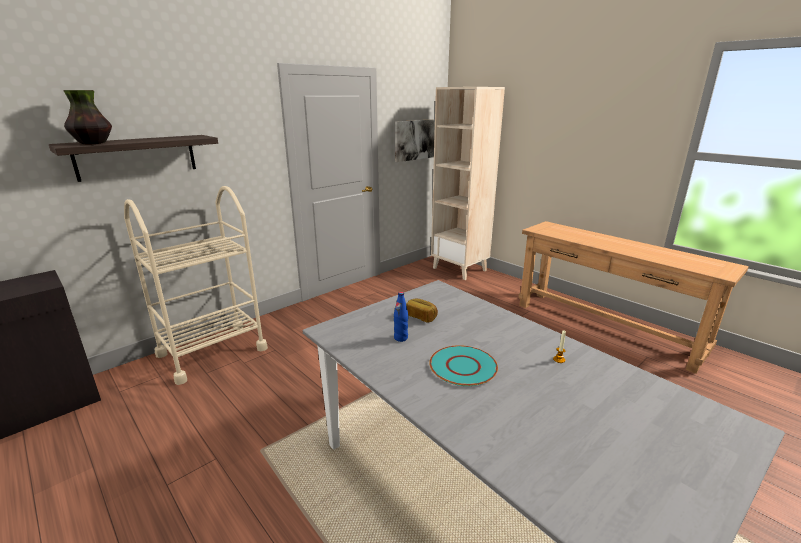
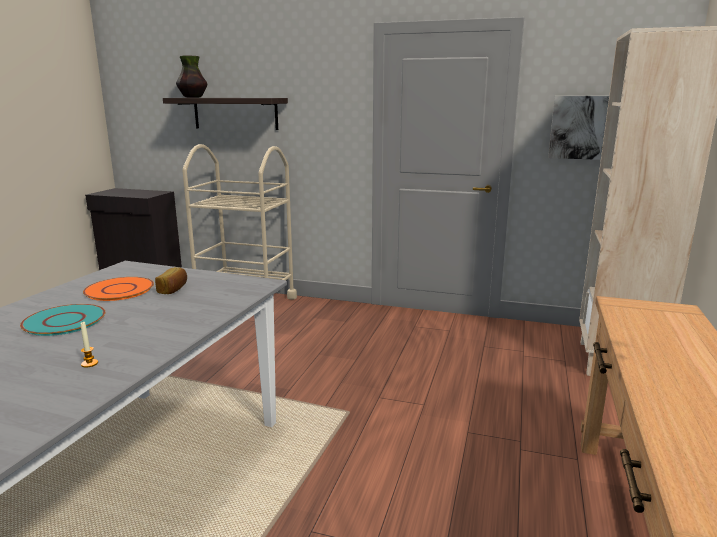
camera: 60 degrees right, 5 degrees down
blue bottle [394,292,408,342] -> orange plate [83,277,154,301]

